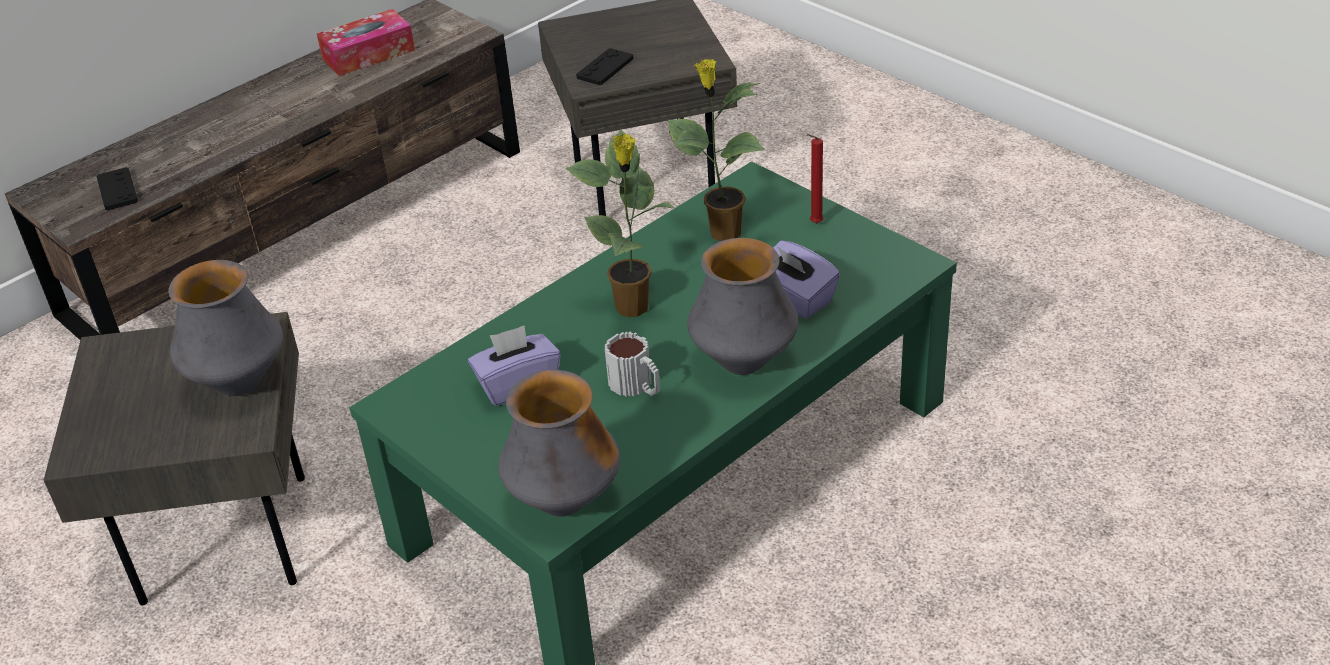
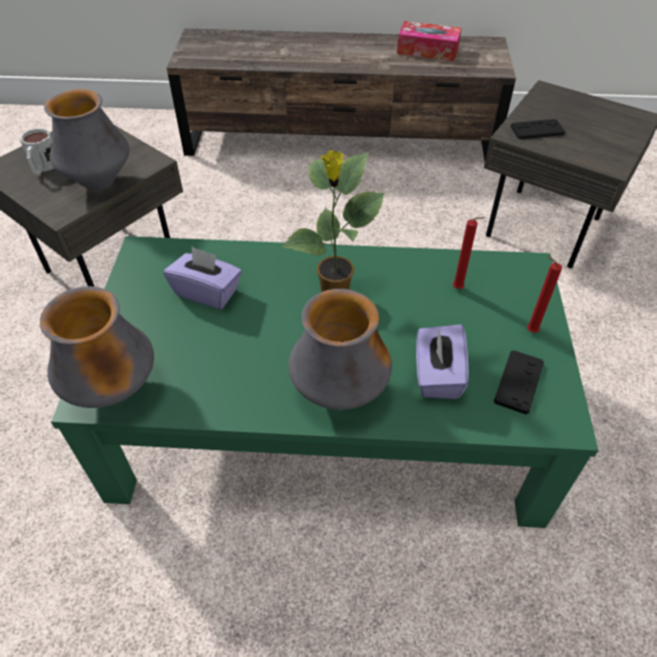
camera: 45 degrees right, 10 degrees up
black game controller [96,167,138,211] -> black game controller moved to [494,350,544,414]
mug [605,332,660,397] -> mug moved to [20,128,54,175]
potted plant [667,59,765,241] -> red candle [453,217,485,289]

